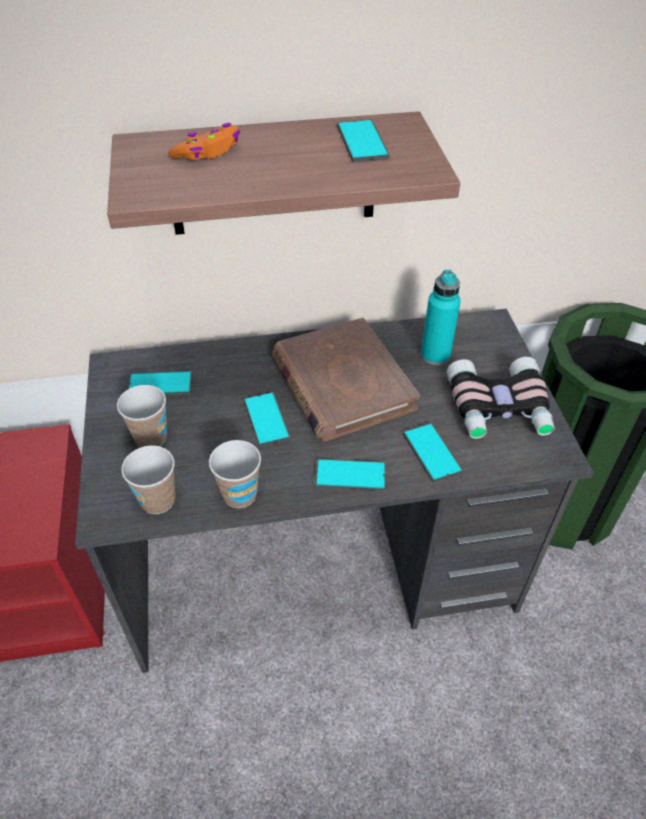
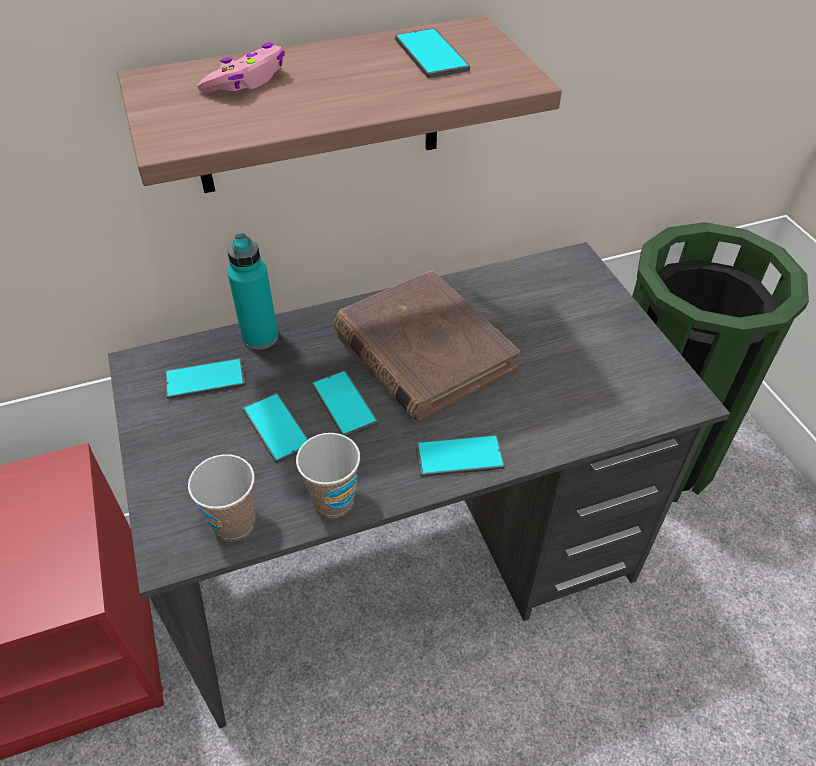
camera: 10 degrees left, 0 degrees up
cup [117,385,167,447] -> none
orange game controller [168,123,240,160] -> pink game controller [197,42,285,93]
phone [403,422,463,483] -> phone moved to [243,392,308,463]
turquoise bottle [421,270,461,365] -> turquoise bottle moved to [227,234,278,350]
binoculars [447,357,555,439] -> none

